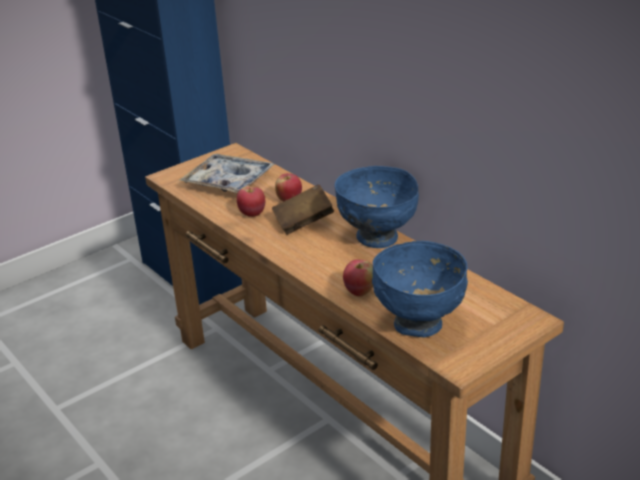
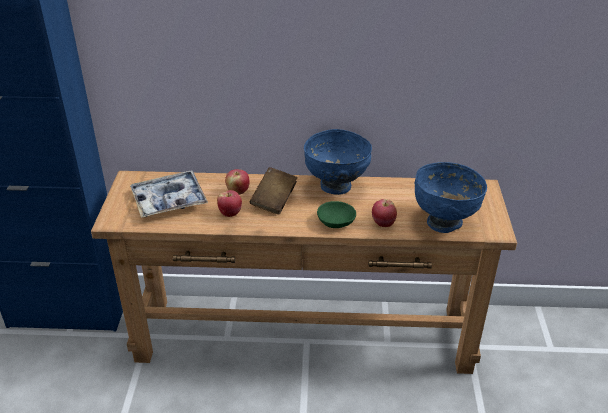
camera: 50 degrees left, 5 degrees up
none -> green bowl [317,201,356,228]

